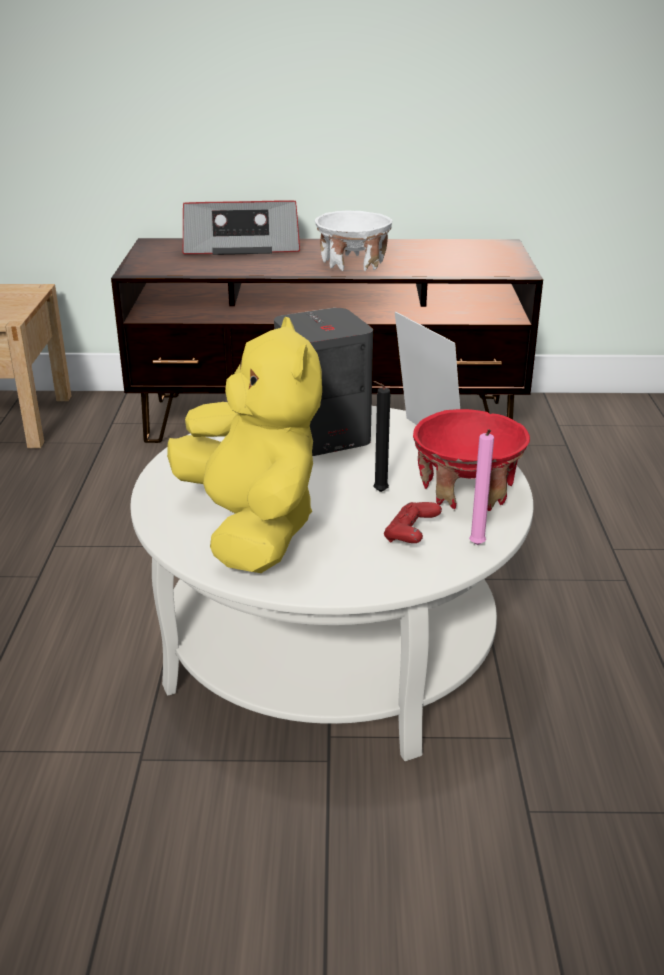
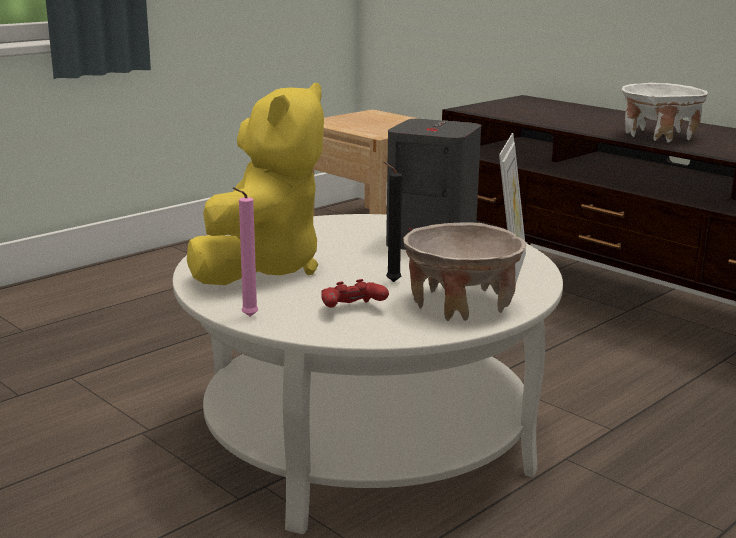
camera: 45 degrees right, 10 degrees down
radio [183,201,300,255] -> none
red bowl [413,409,530,511] -> beige bowl [403,222,526,321]
pink candle [469,429,494,545] -> pink candle moved to [233,187,259,317]

